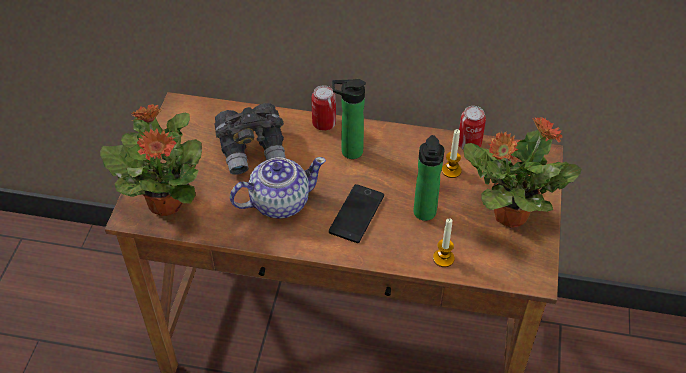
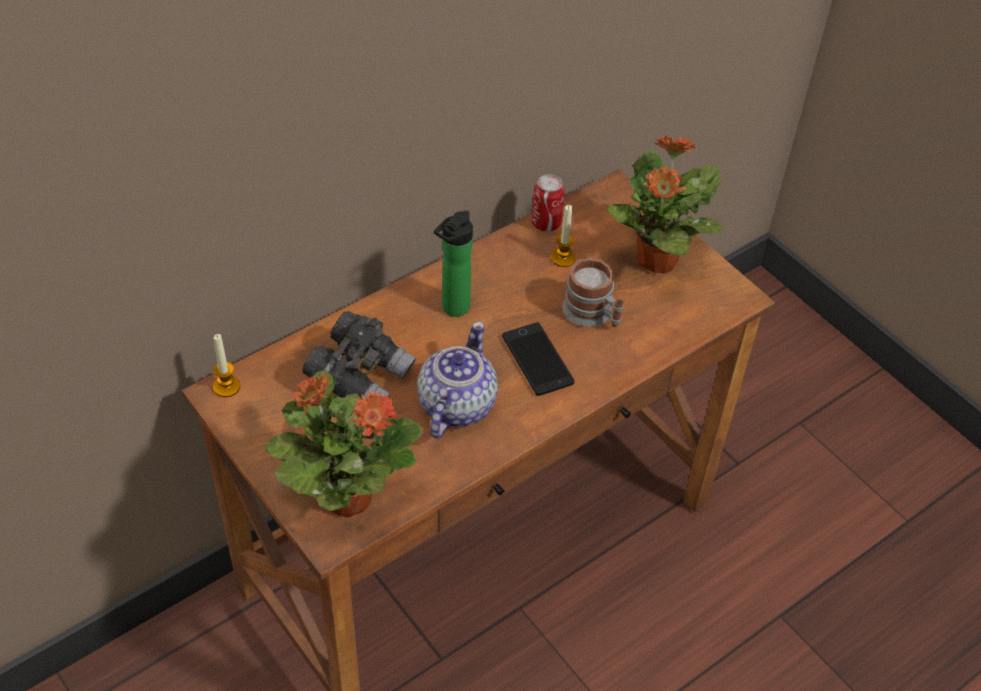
camera: 50 degrees left, 0 degrees up
can [312,85,336,131] -> none
bottle [413,135,444,221] -> mug [563,258,625,327]
candle [433,219,455,267] -> candle moved to [213,334,240,397]

